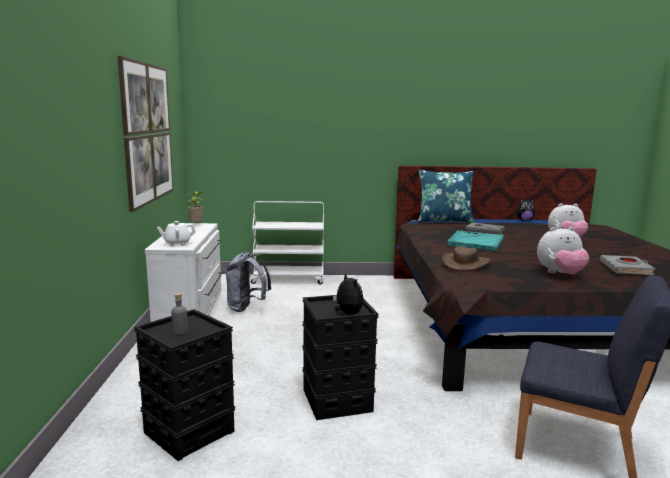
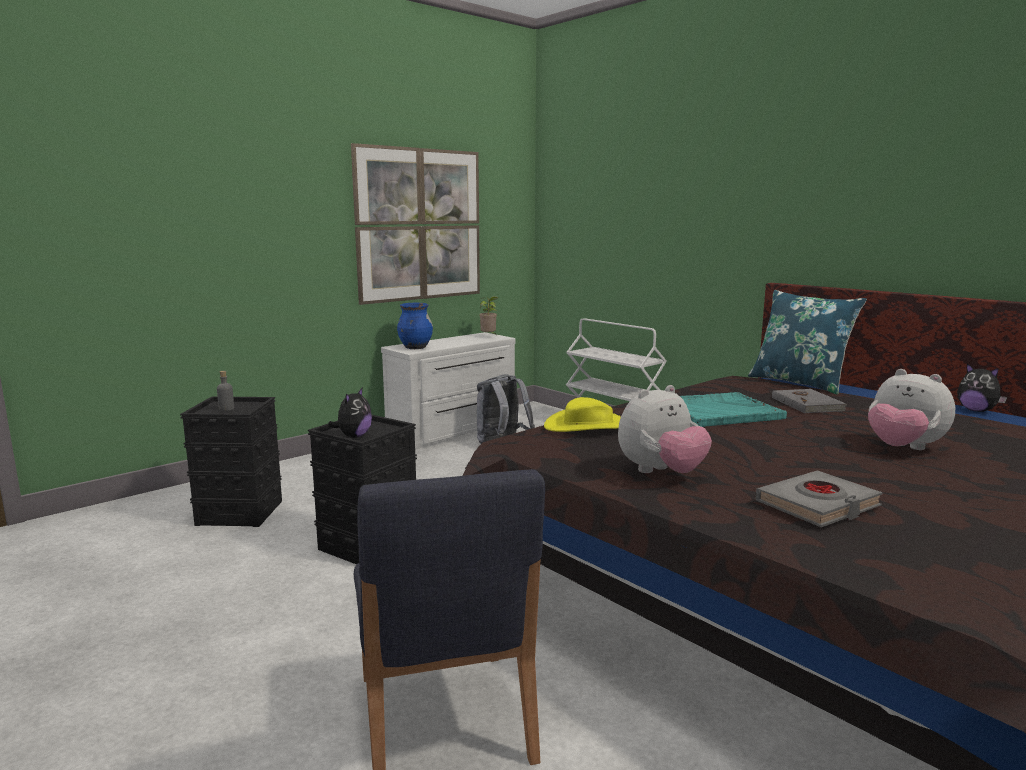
camera: 50 degrees right, 0 degrees up
white teapot [157,221,196,246] -> blue vase [397,303,433,349]
brown hat [442,246,491,271] -> yellow hat [544,397,621,432]
plush toy [537,227,589,274] -> plush toy turned 75 degrees counterclockwise [618,385,712,473]

